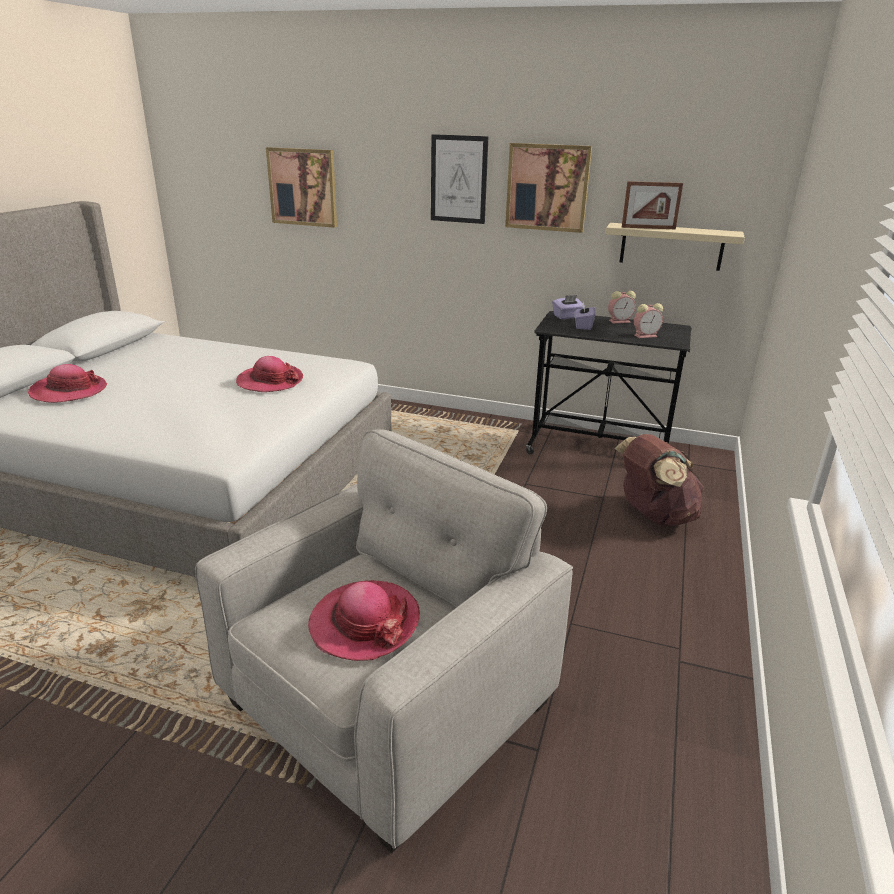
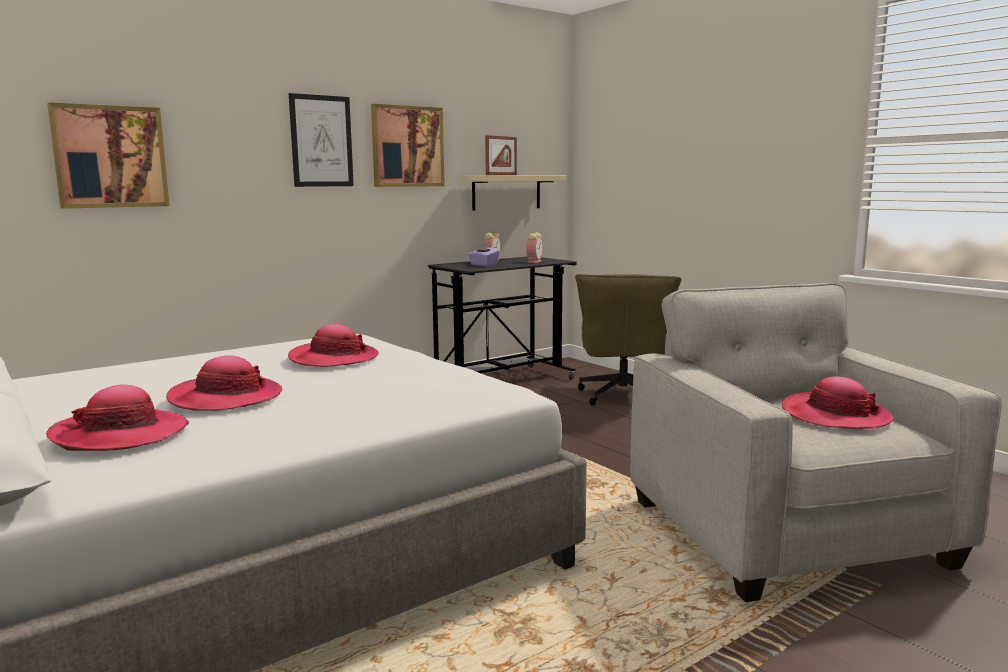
camera: 55 degrees left, 15 degrees down
purple tissue box [552,295,586,319] -> none
brown backpack [614,434,704,526] -> beige office chair [575,274,681,406]
none -> hat [166,355,283,411]

